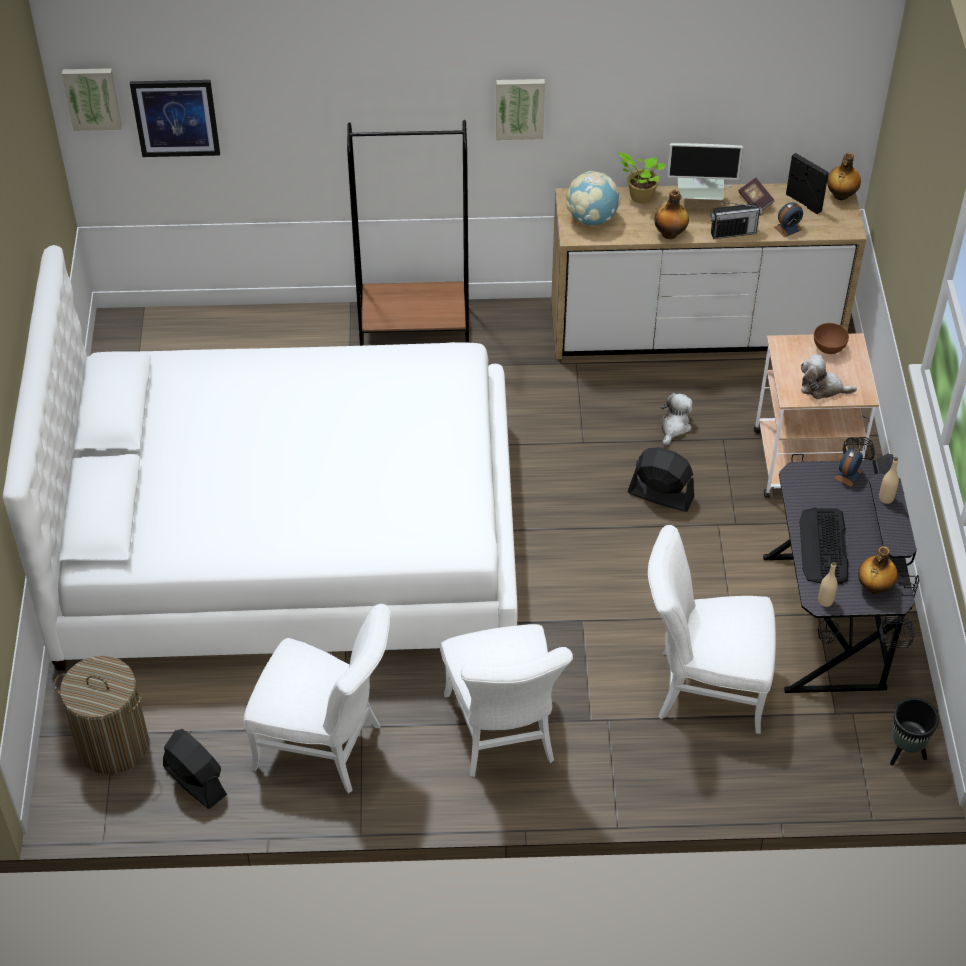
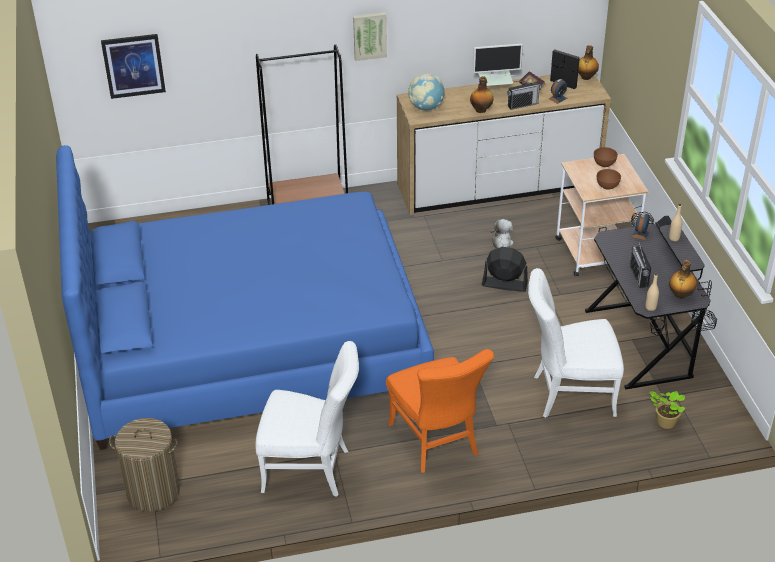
camera: 10 degrees left, 10 degrees down
white bed [3,245,518,671] -> blue bed [56,145,434,450]
picture [62,68,122,131] -> none
black fan [163,729,227,809] -> none
white chair [440,624,573,777] -> orange chair [386,349,494,473]
potted plant [618,152,666,204] -> potted plant moved to [650,391,685,429]
keyboard [799,508,848,584] -> radio [630,240,651,288]
plush toy [801,354,857,399] -> brown bowl [597,169,621,190]
black planter [890,698,939,765] -> none

